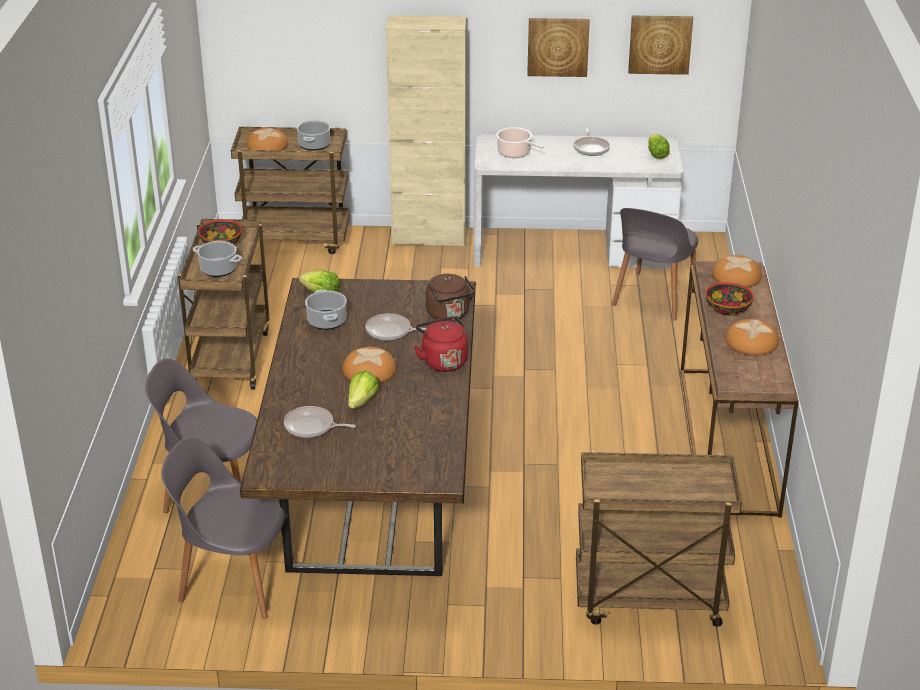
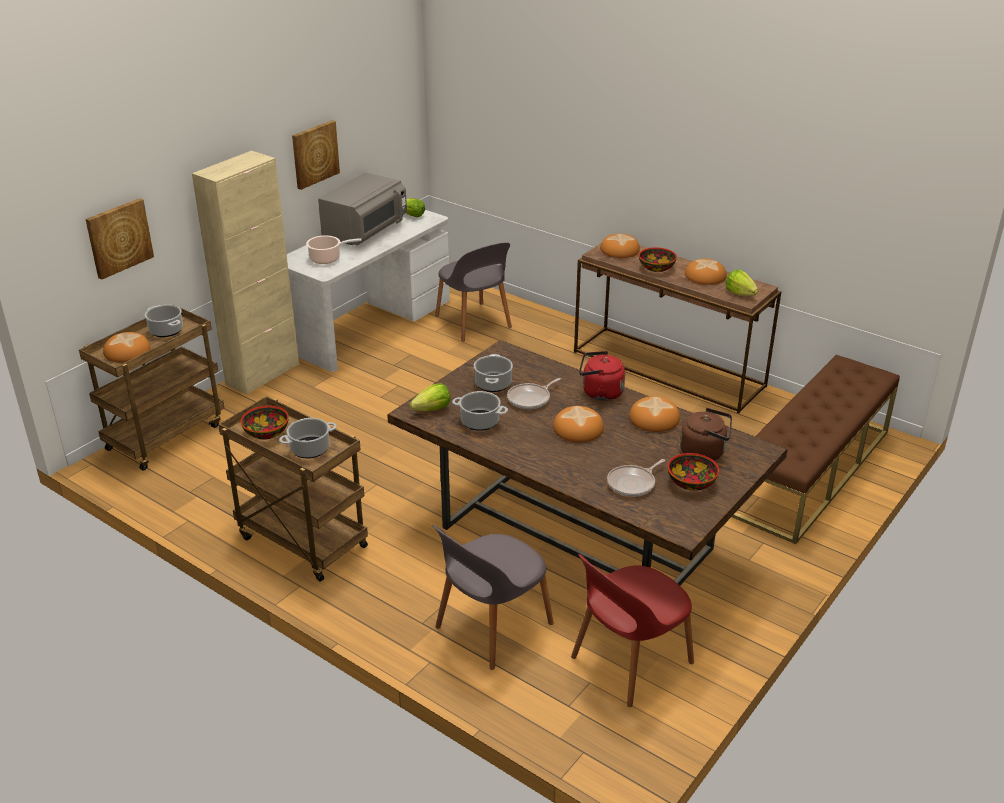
camera: 55 degrees left, 0 degrees up
grey chair [161,437,296,619] -> red chair [571,554,694,707]
lettuce [348,371,379,409] -> lettuce moved to [726,270,759,296]
brown kettle [426,274,477,321] -> brown kettle moved to [680,408,732,461]
frying pan [573,128,610,156] -> grey microwave [318,173,407,246]
brown cart [576,451,742,627] -> brown bench [732,355,900,544]
picture [628,15,693,75] -> picture moved to [85,198,154,280]
none -> cooking pot [474,354,513,392]
none -> bread [629,396,680,432]
none -> bowl [668,453,719,491]

